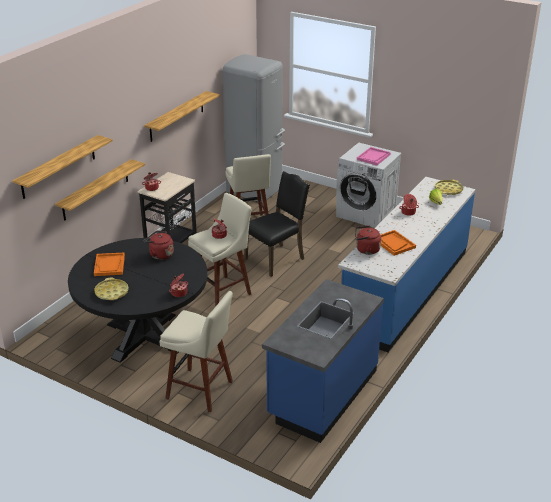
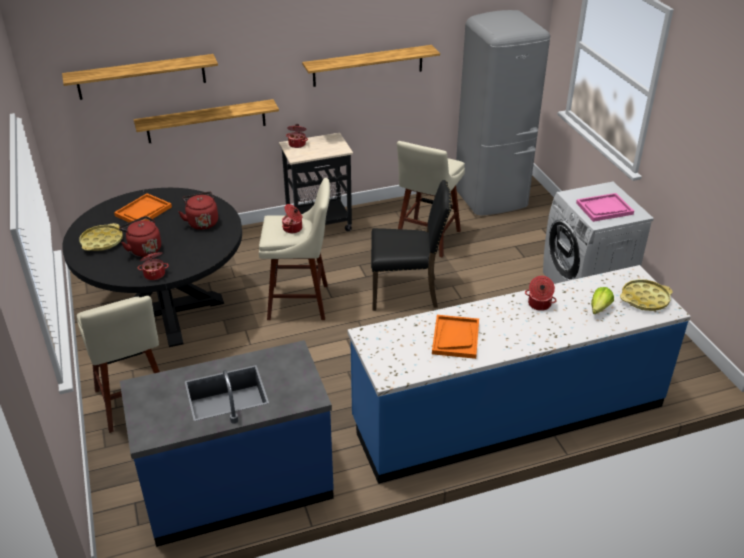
camera: 40 degrees right, 5 degrees up
red kettle [355,226,381,255] -> red kettle moved to [119,216,161,257]

